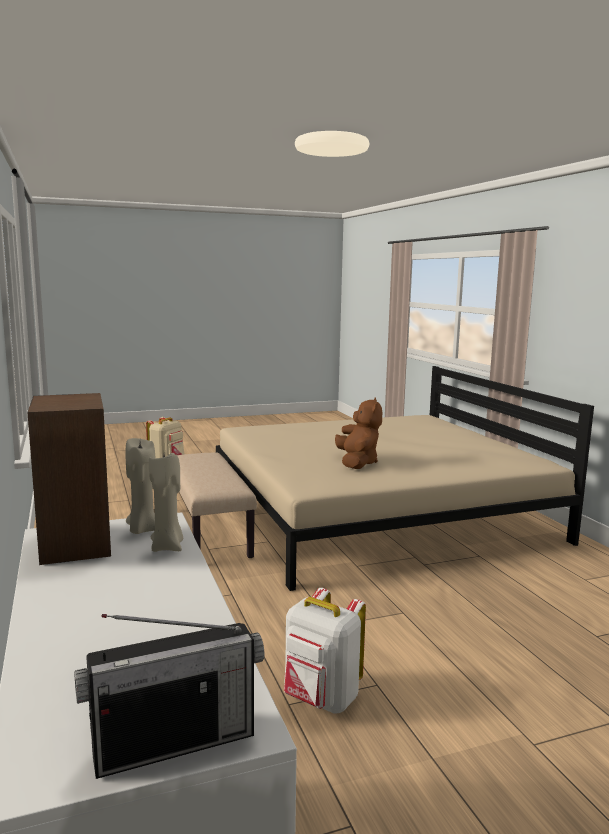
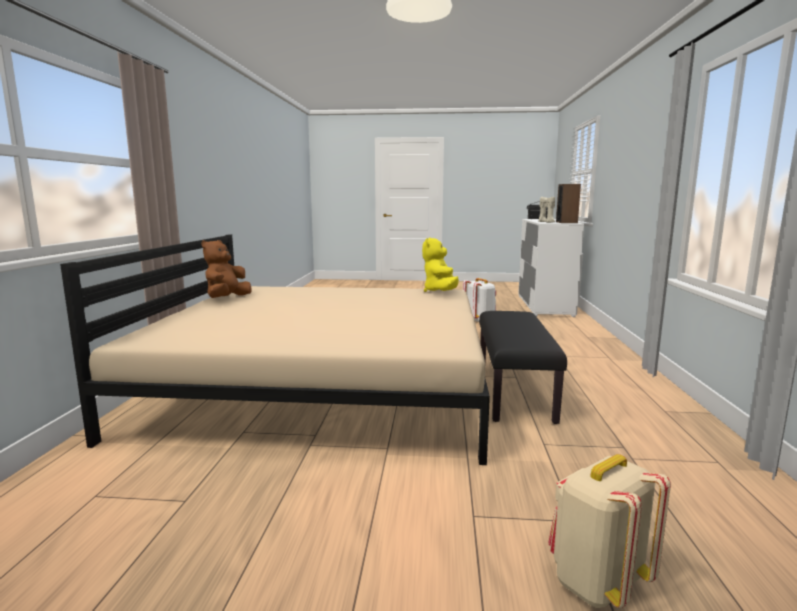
camera: 155 degrees left, 0 degrees up
beige bench [177,452,257,558] -> black bench [479,311,567,424]
brown plush toy [335,398,382,469] -> brown plush toy moved to [201,240,252,298]
none -> yellow plush toy [422,238,459,292]

